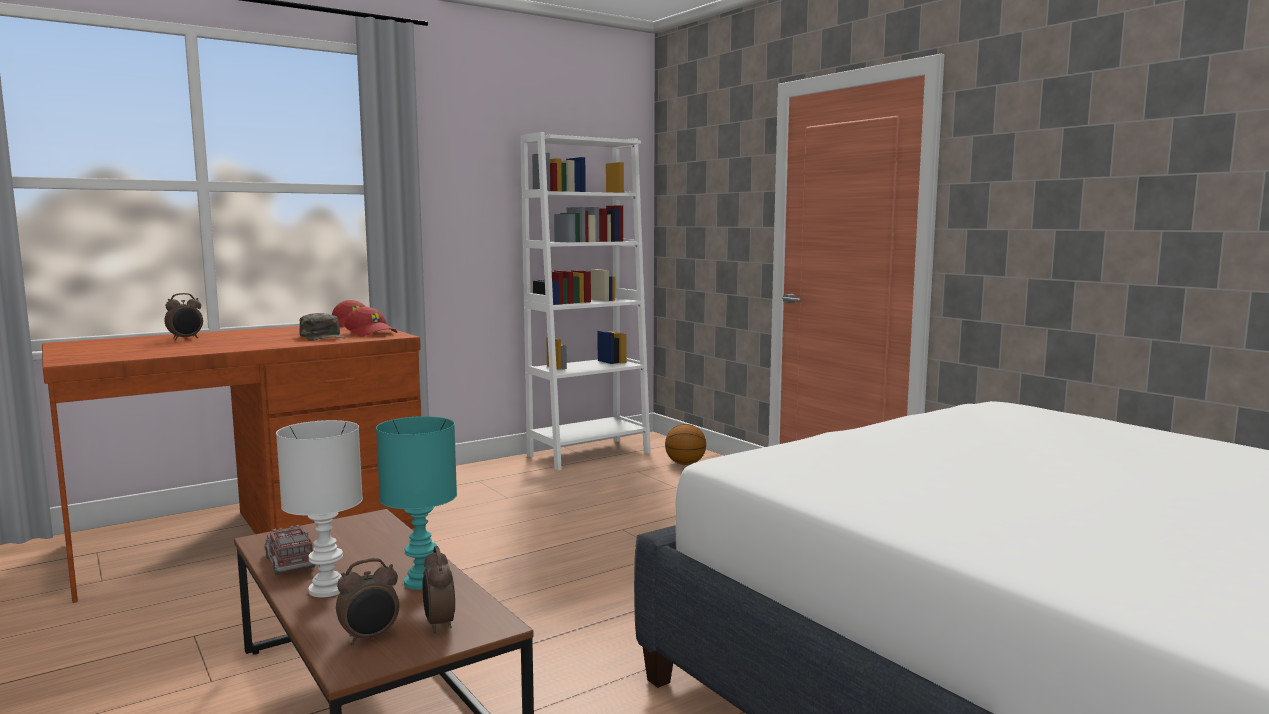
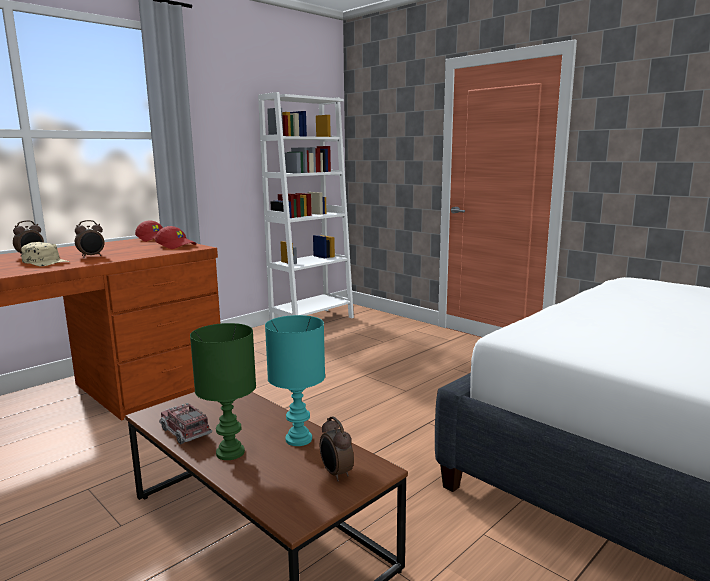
camera: 10 degrees left, 5 degrees up
white table lamp [276,420,363,597] -> green table lamp [190,323,256,460]
green cap [299,313,345,341] -> none
alarm clock [336,558,399,645] -> alarm clock moved to [75,220,105,258]
basketball [665,424,706,465] -> none
none -> beige cap [21,242,69,266]

